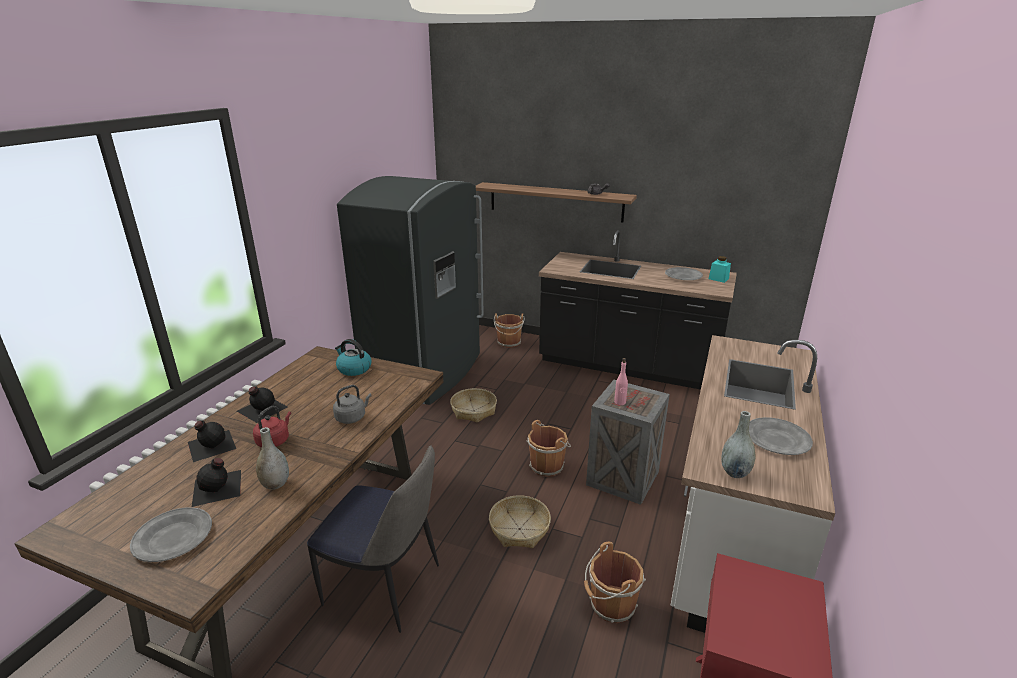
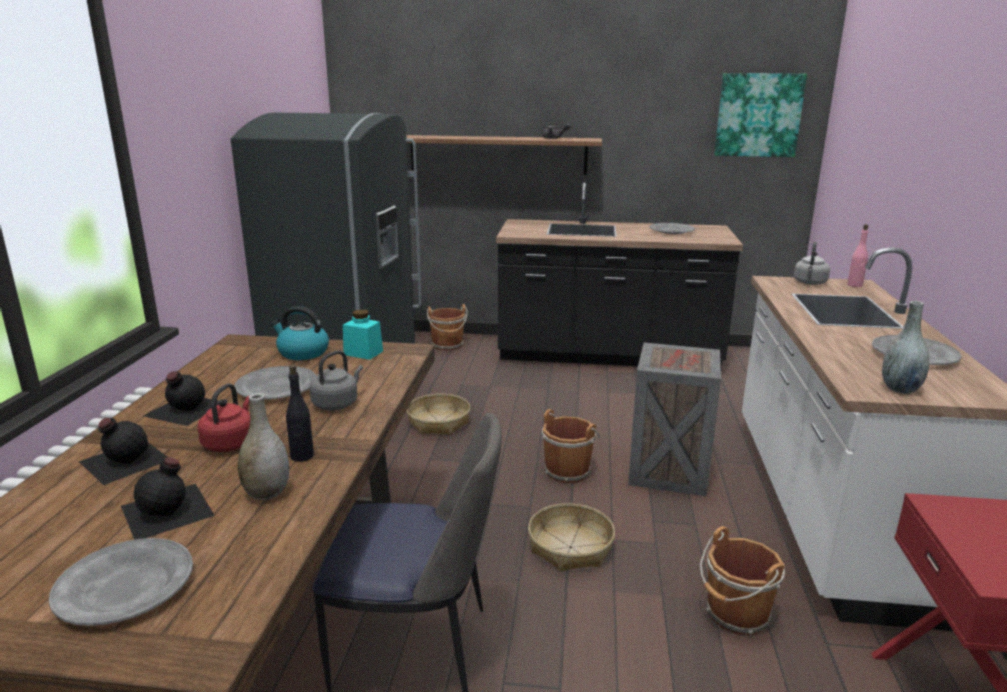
camera: 15 degrees left, 5 degrees down
pink bottle [614,358,628,405] -> pink bottle moved to [847,224,869,287]
turquoise jar [709,256,731,283] -> turquoise jar moved to [343,310,383,360]
none -> grey plate [235,366,316,399]
none -> black bottle [286,364,314,462]
none -> picture [714,73,807,157]
none -> grey kettle [794,242,830,285]

